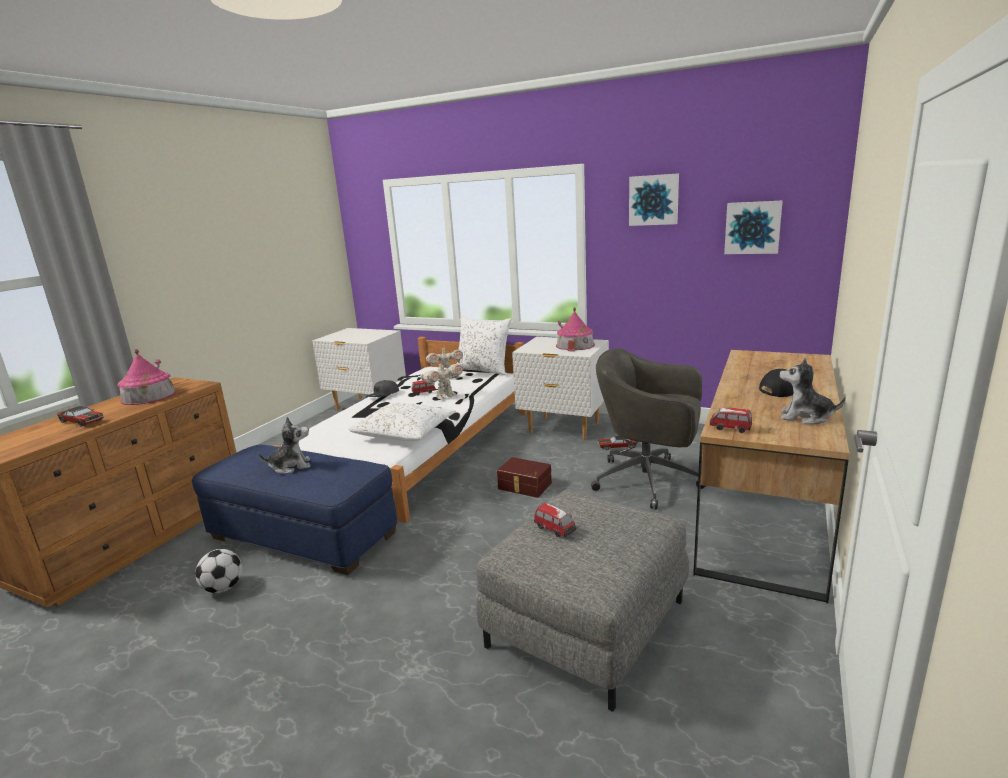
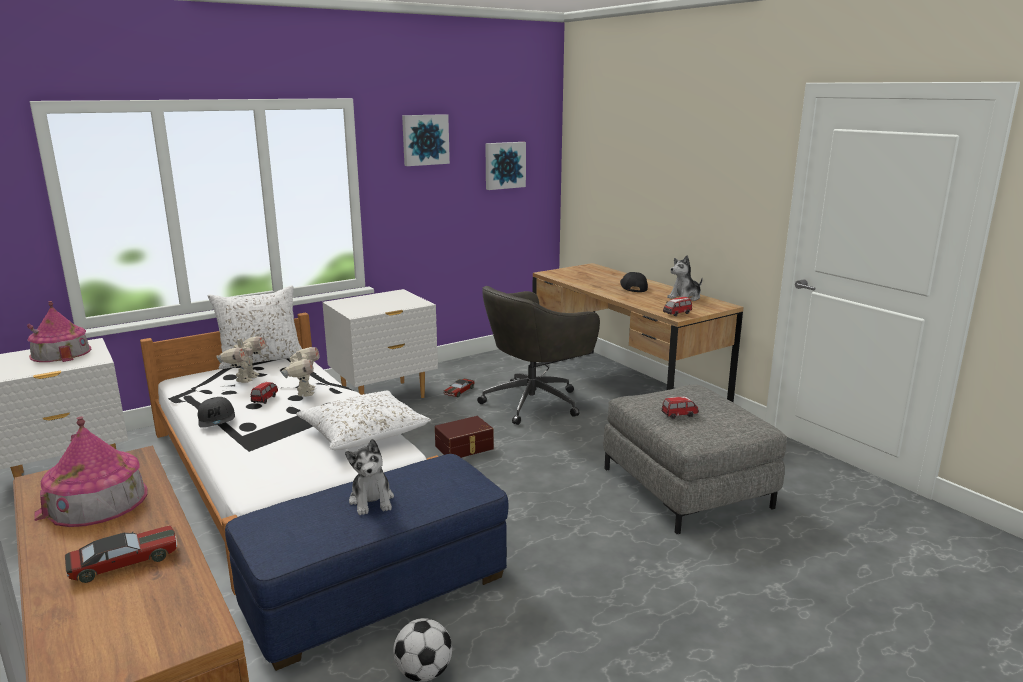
camera: 60 degrees left, 0 degrees up
plush toy [258,417,310,474] -> plush toy turned 150 degrees clockwise [345,439,394,515]
toy house [556,307,595,351] -> toy house moved to [27,301,91,362]

